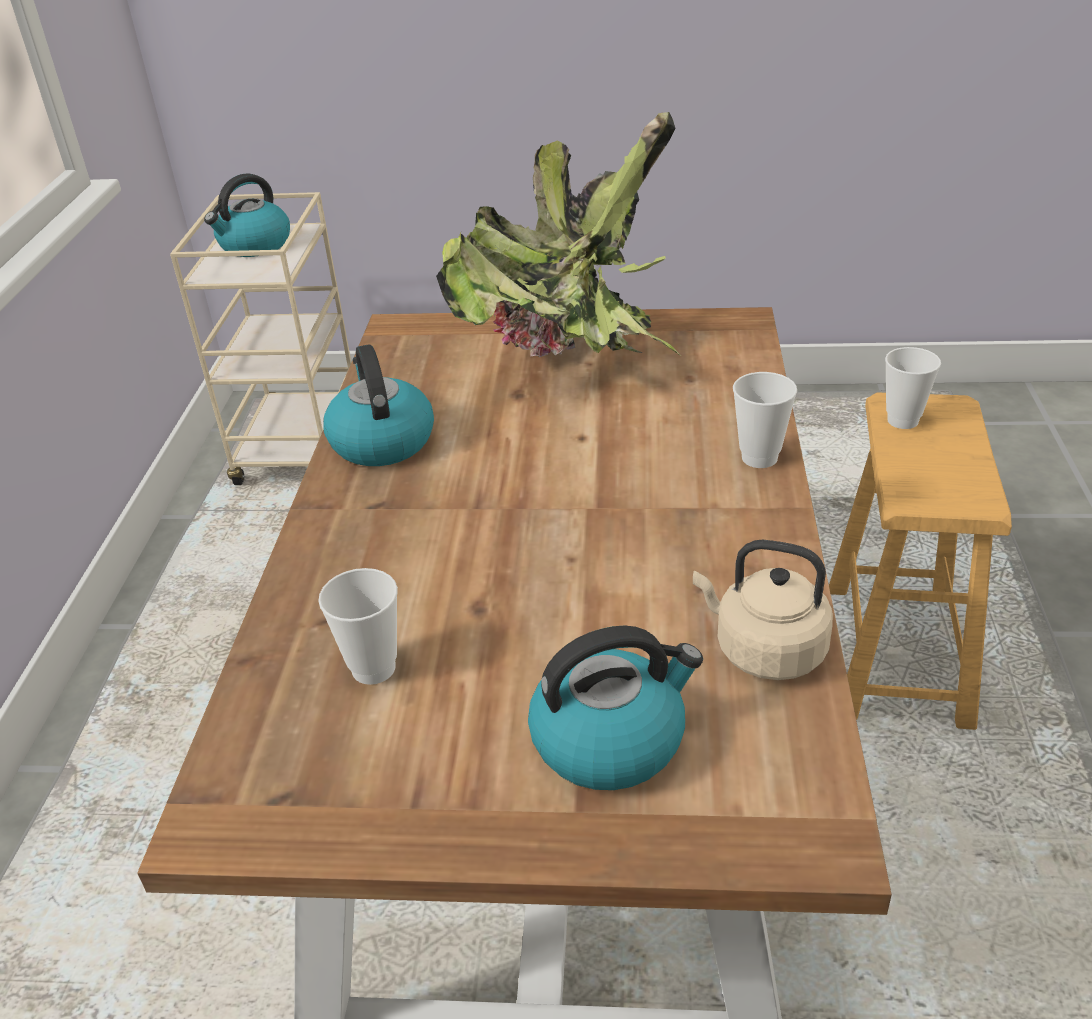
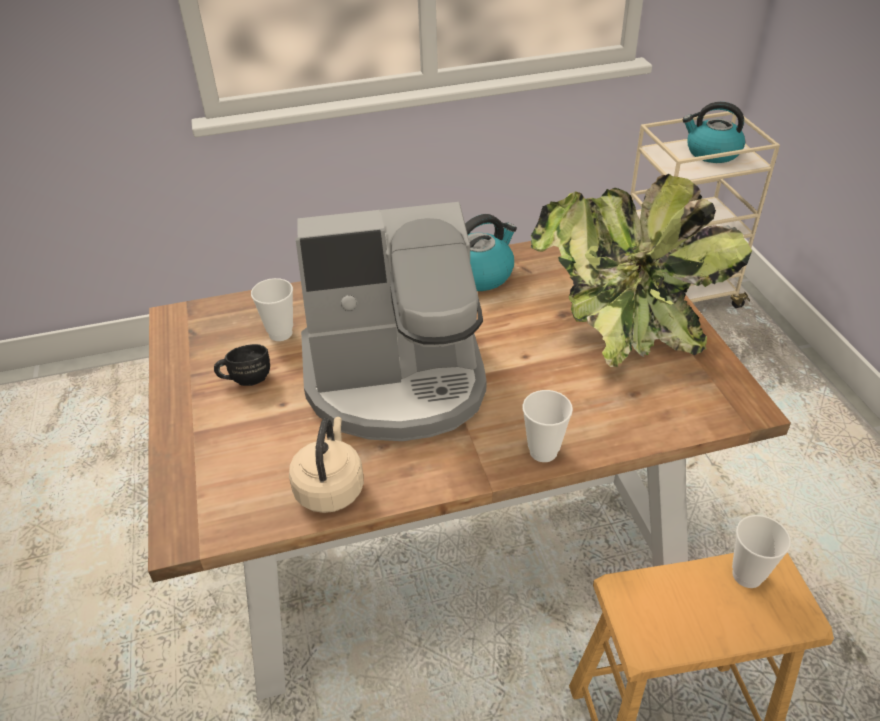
camera: 70 degrees right, 5 degrees up
kettle [528,625,703,790] -> none
none -> black mug [214,344,270,386]
none -> coffee machine [296,202,486,441]

